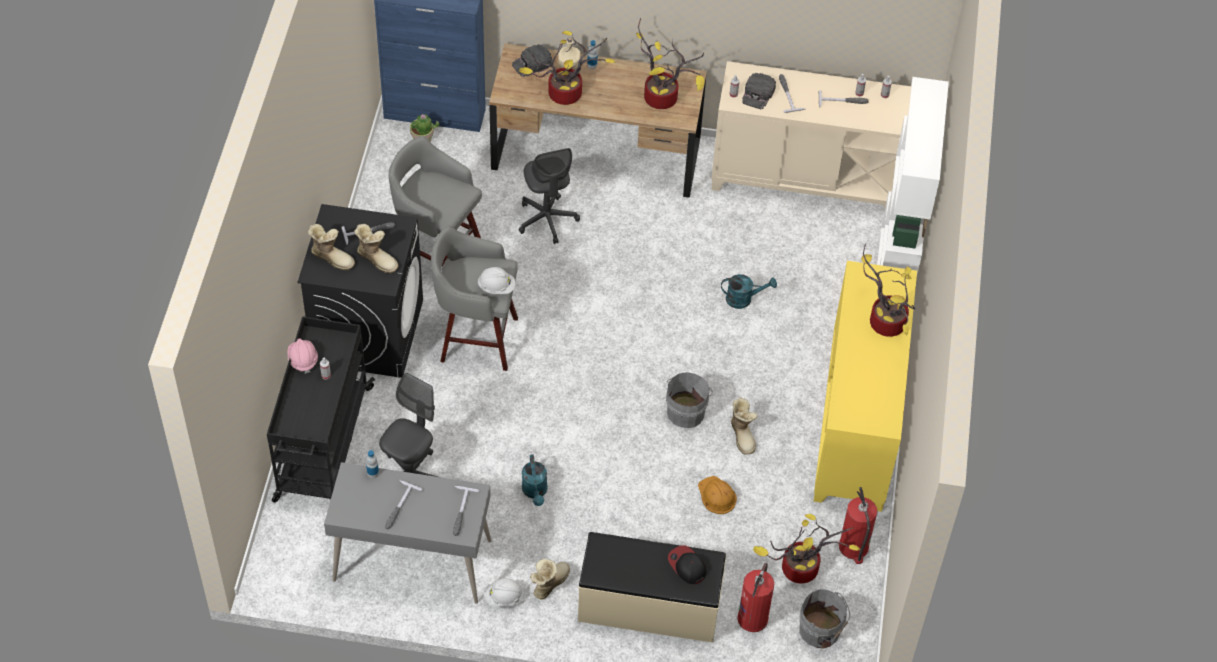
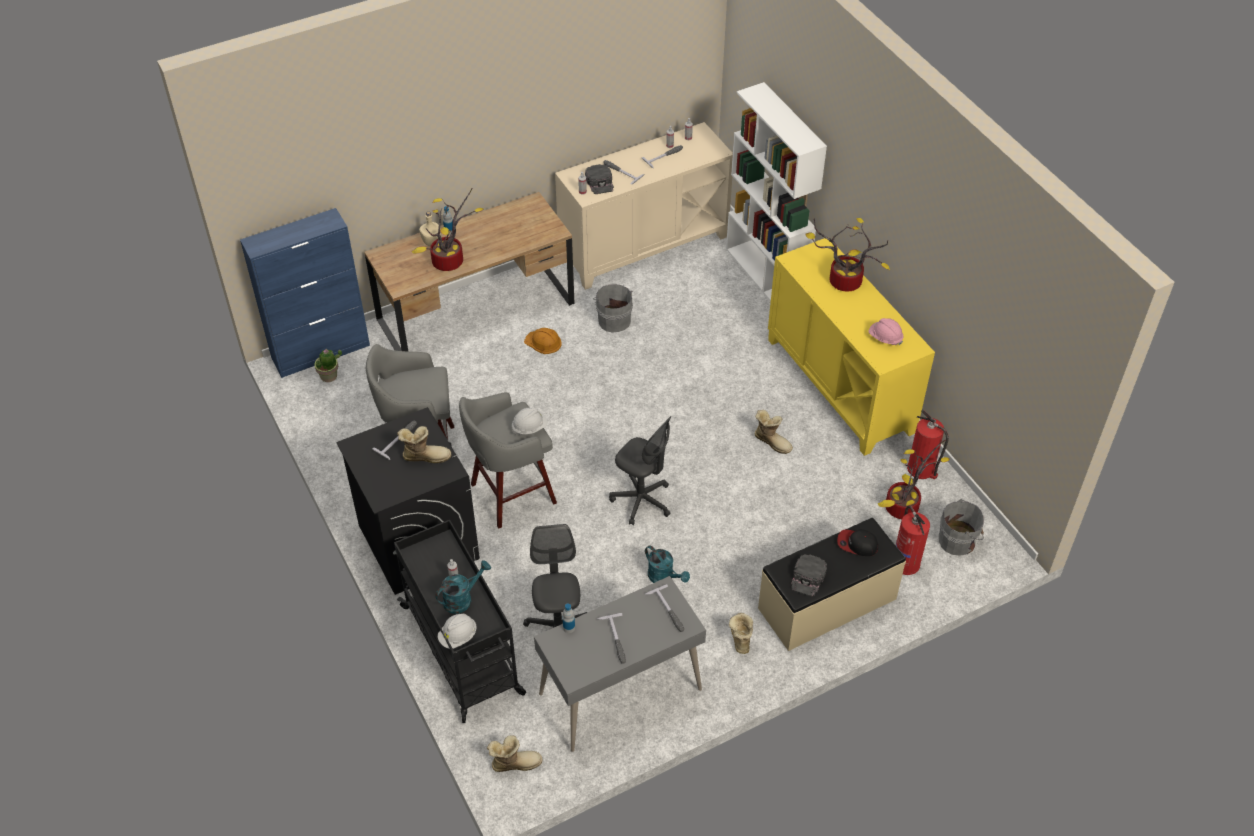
camera: 35 degrees left, 5 degrees down
pink hard hat [287,339,318,374] -> pink hard hat moved to [869,318,903,345]
boot [308,224,355,270] -> boot moved to [487,735,542,772]
white hard hat [485,578,525,607] -> white hard hat moved to [438,614,477,649]
black cap [512,44,552,77] -> black cap moved to [791,554,827,596]
grey office chair [519,148,580,244] -> grey office chair moved to [609,416,672,525]
potted plant [636,18,705,109] -> none
grey bucket [666,372,713,428] -> grey bucket moved to [593,284,633,332]
orange hard hat [698,476,737,514] -> orange hard hat moved to [524,328,562,354]
turquoise watering can [721,274,777,309] -> turquoise watering can moved to [436,560,491,614]

